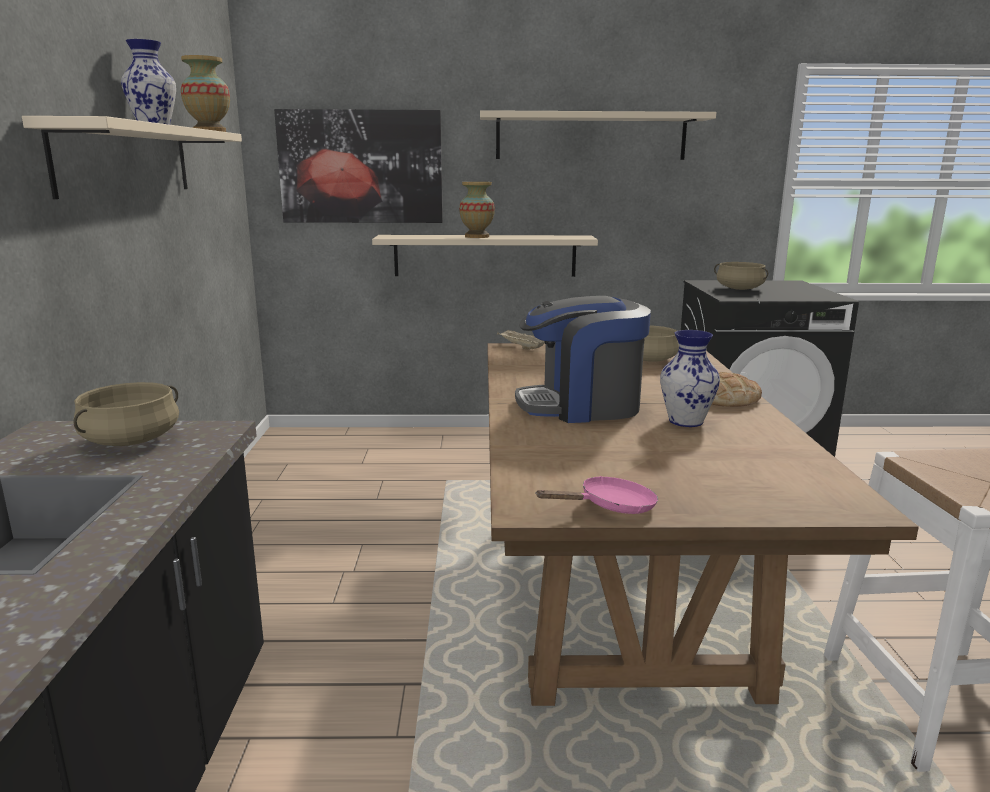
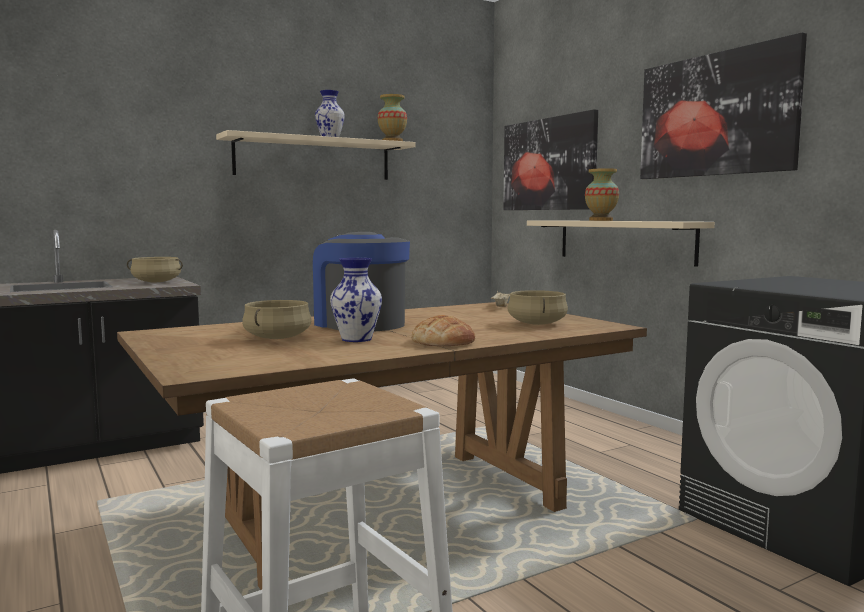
camera: 60 degrees right, 10 degrees down
beige shelf [480,110,716,160] -> picture [640,32,807,179]
pink frying pan [535,476,658,514] -> none
beige cooking pot [714,262,768,290] -> beige cooking pot moved to [242,300,312,339]

